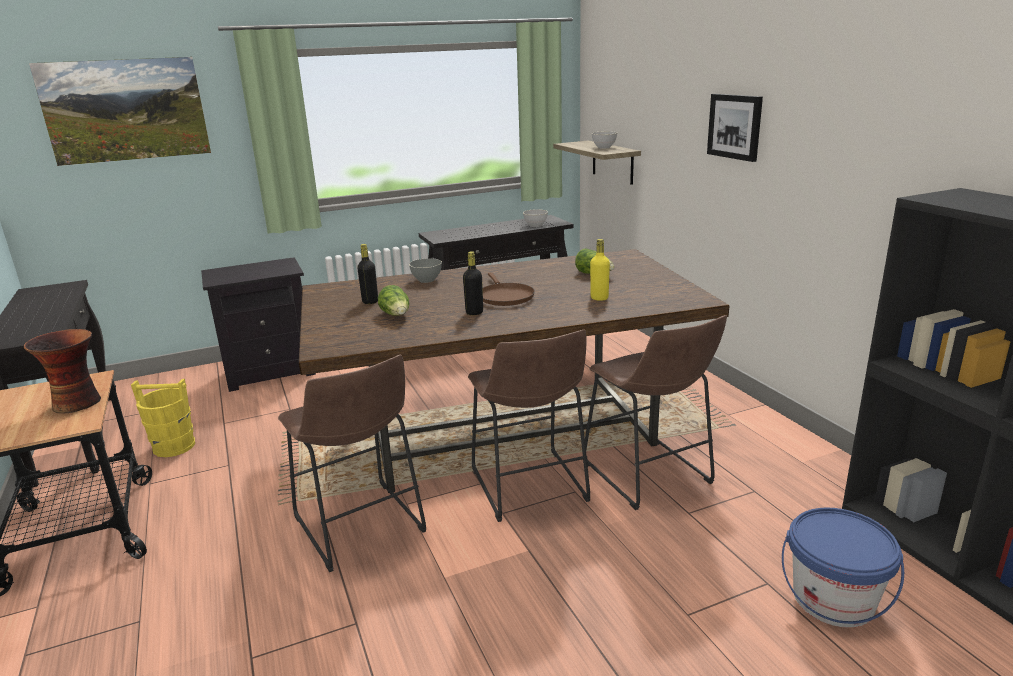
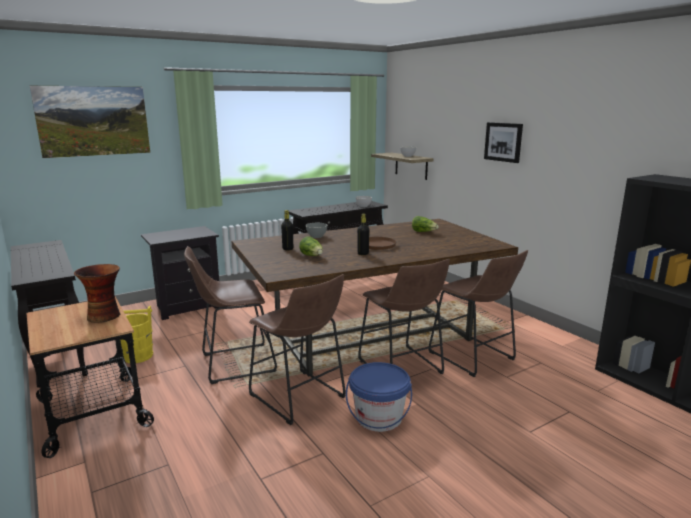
camera: 10 degrees left, 5 degrees down
yellow bottle [590,239,610,301] -> none
blue bucket [782,507,904,628] -> blue bucket moved to [346,362,412,432]
none -> brown stool [184,246,277,384]

